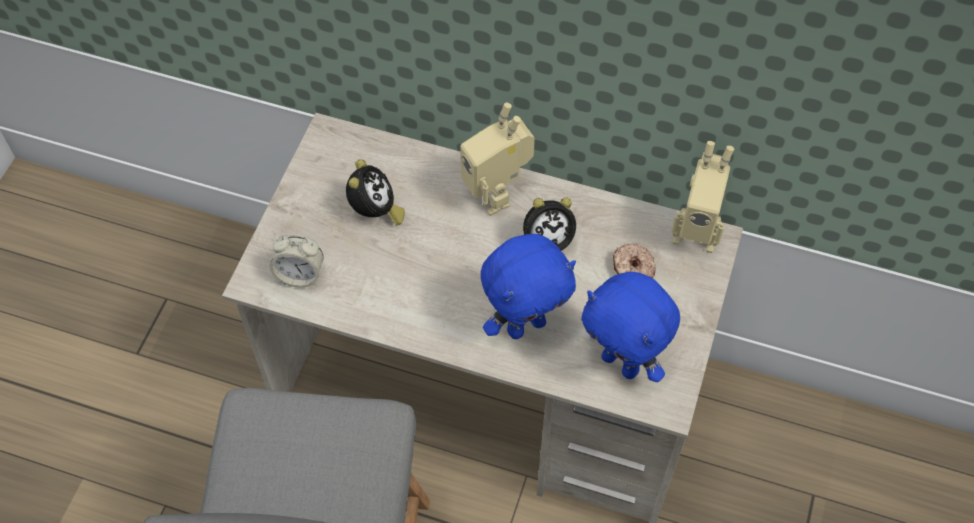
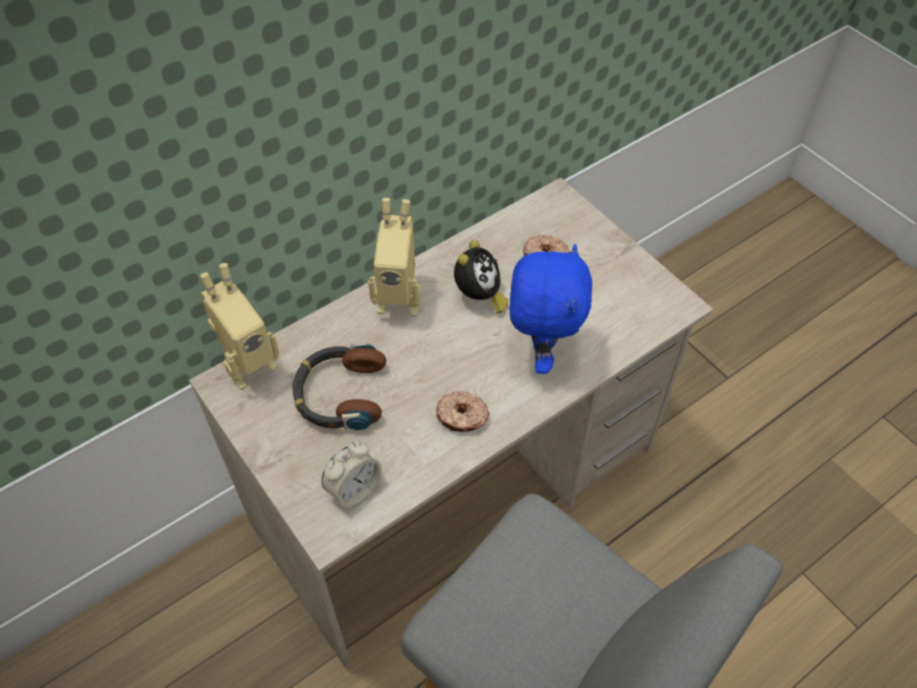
camera: 55 degrees left, 5 degrees down
alarm clock [346,159,405,226] -> headphones [292,343,386,430]
blue plush toy [581,272,680,382] -> none
toy robot [671,141,734,253] -> toy robot moved to [199,263,279,390]
none -> donut [436,391,489,432]

